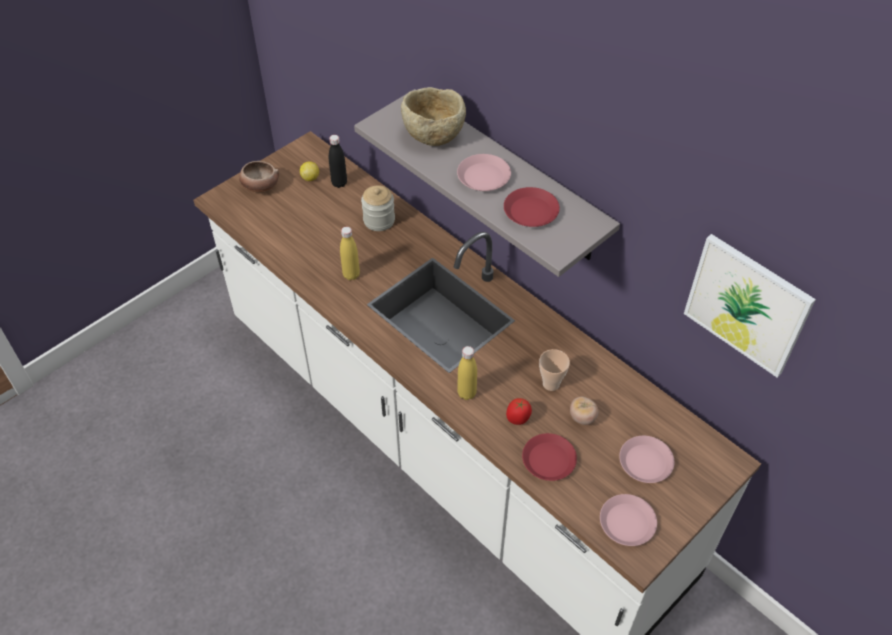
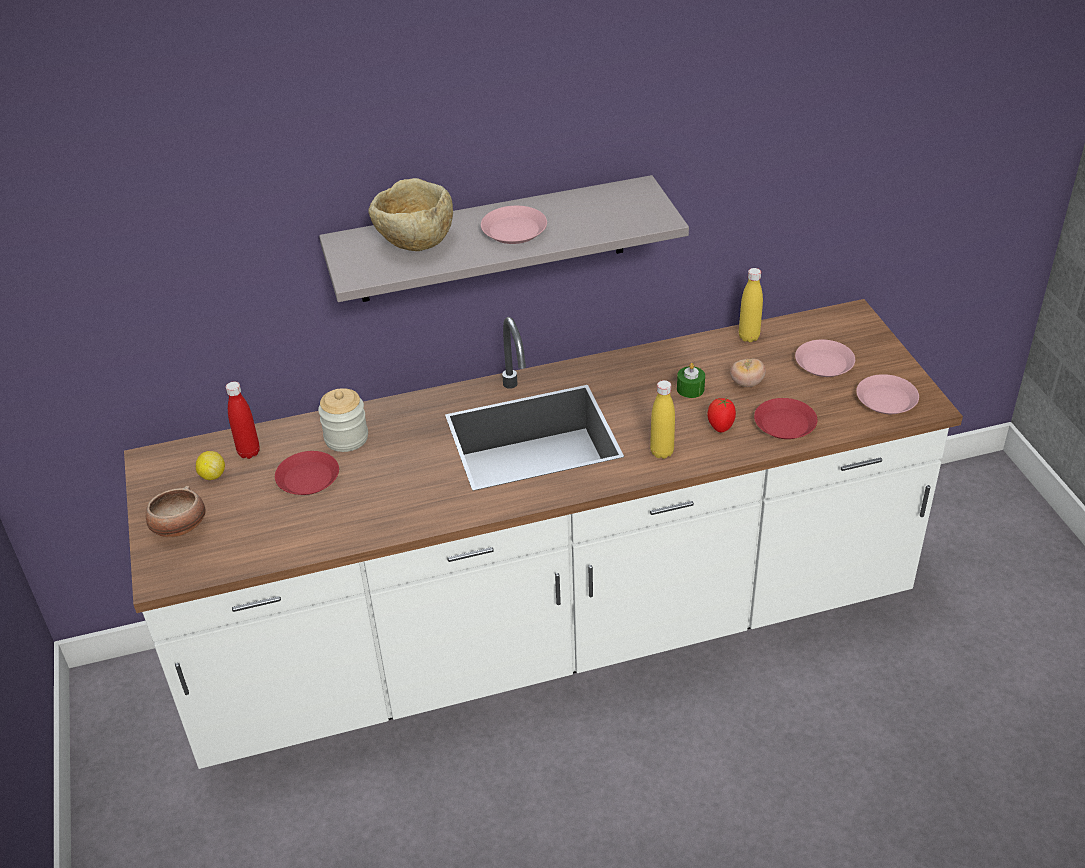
camera: 60 degrees left, 10 degrees down
black bottle [329,135,347,188] -> red bottle [226,382,260,459]
yellow bottle [340,227,360,280] -> yellow bottle moved to [739,268,763,342]
red plate [504,187,560,227] -> red plate moved to [275,451,339,495]
cup [539,349,570,391] -> green candle [677,363,705,398]
picture [684,234,816,378] -> none

